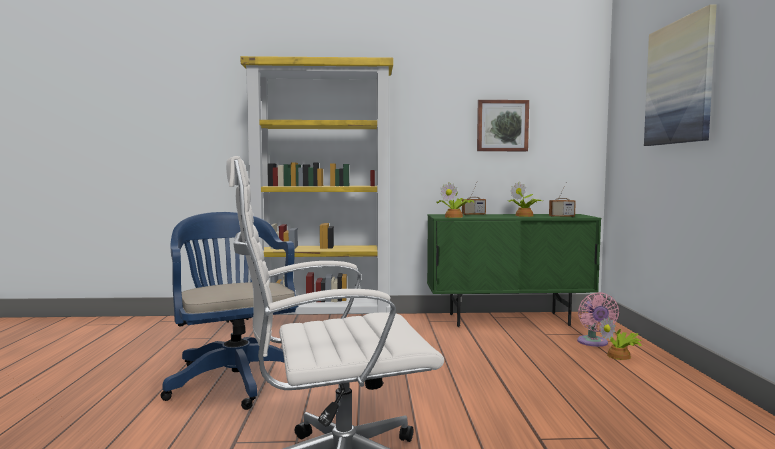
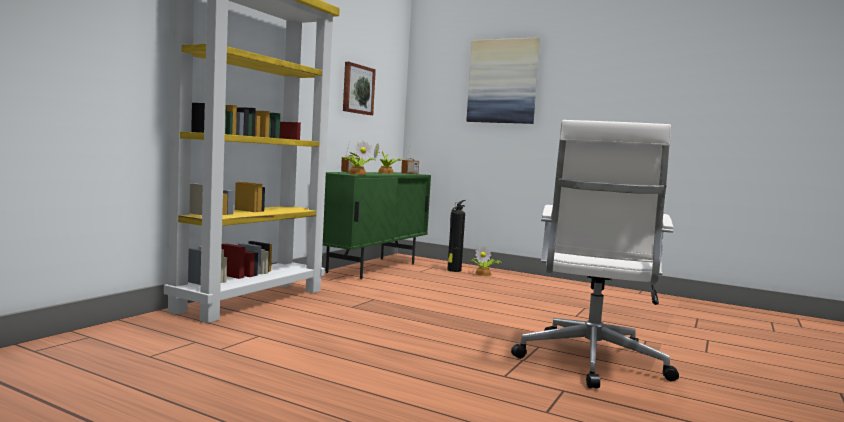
camera: 60 degrees left, 0 degrees up
blue office chair [161,212,299,410] -> none
pink fan [577,292,619,347] -> fire extinguisher [447,200,466,272]

